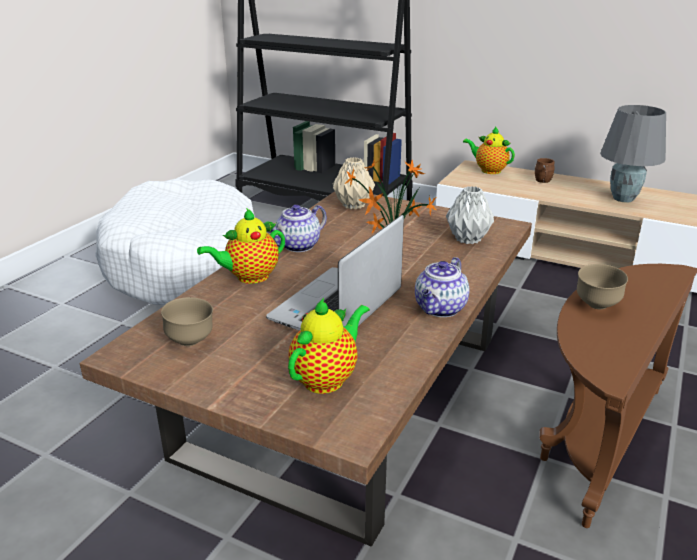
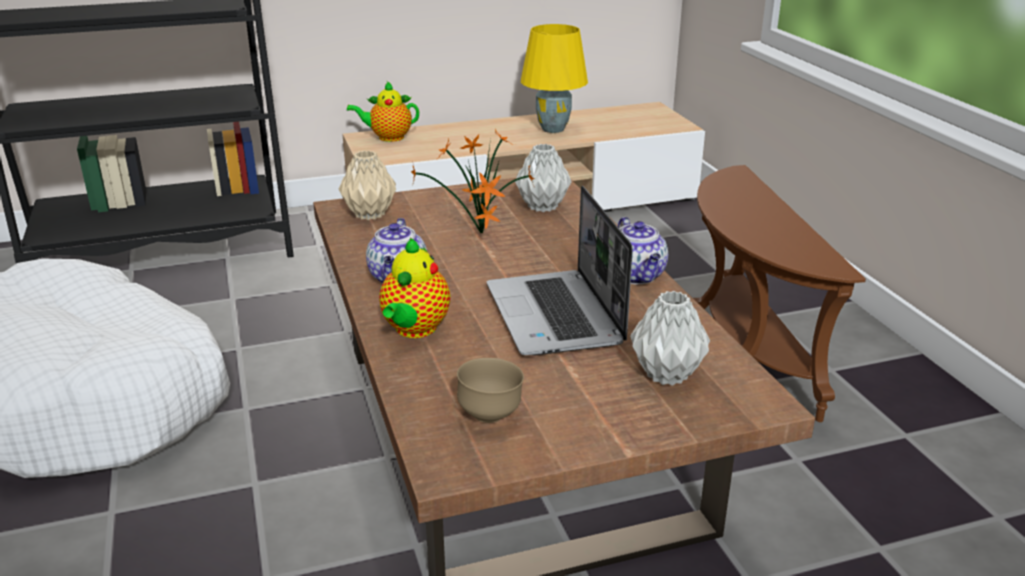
camera: 45 degrees left, 0 degrees up
teapot [288,298,370,394] -> grey vase [630,291,710,386]
brown mug [535,158,555,183] -> none
brown bowl [577,264,628,309] -> none
grey table lamp [600,105,666,203] -> yellow table lamp [521,24,588,133]

